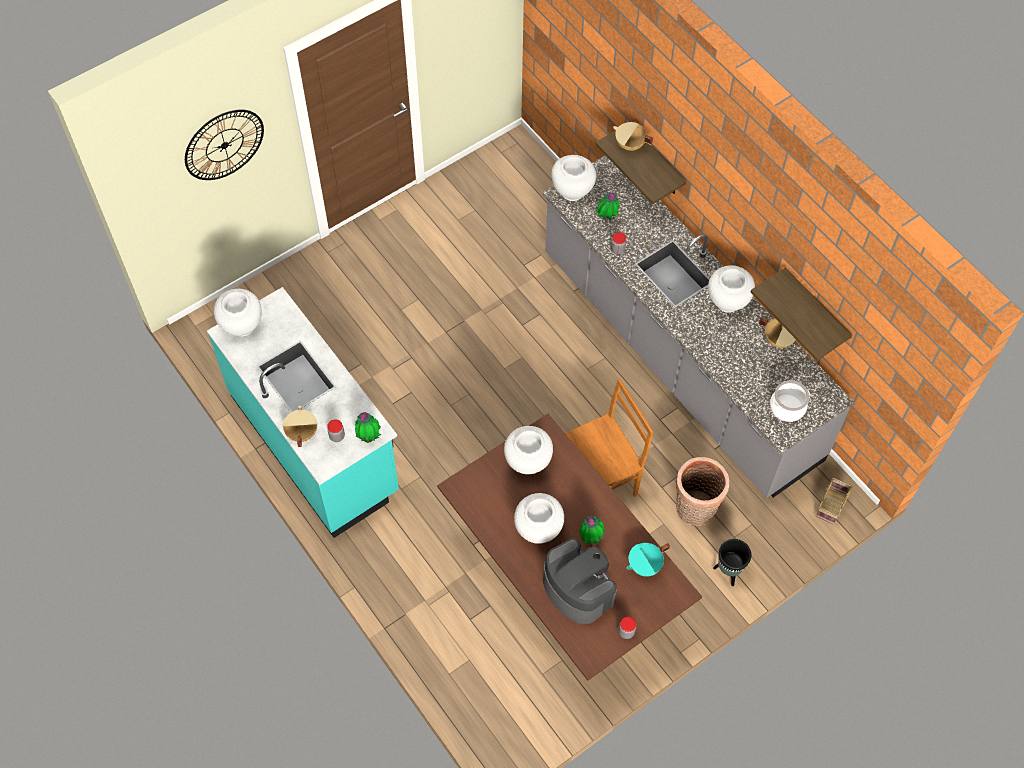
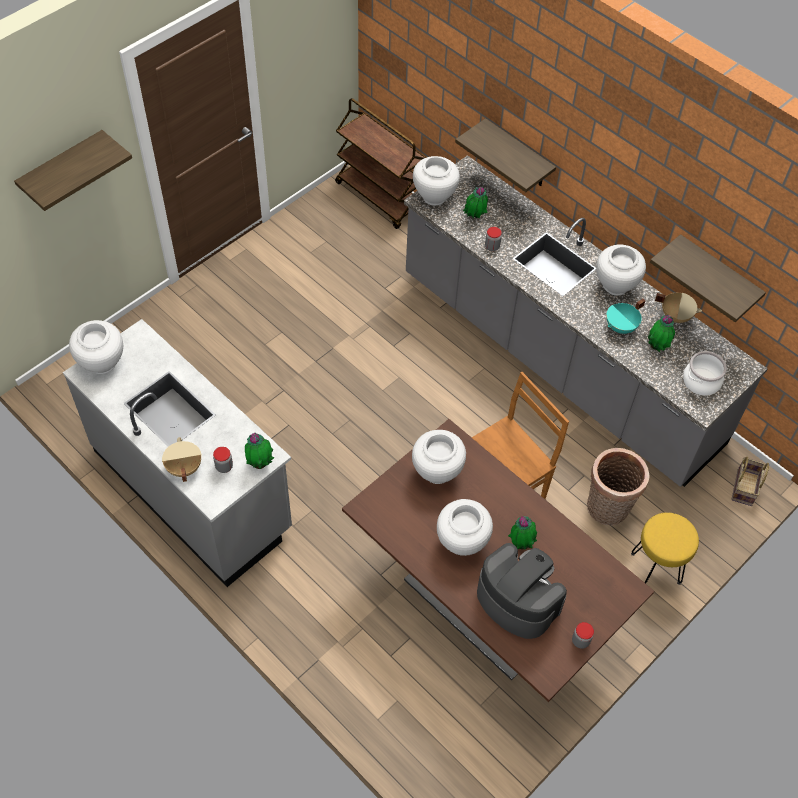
camera: 10 degrees left, 5 degrees down
wall clock [185,109,264,180] -> shelf [14,130,132,211]
turquoise counter [207,287,399,538] -> grey counter [63,319,292,587]
beige cooking pot [613,122,653,151] -> none
turquoise cooking pot [627,543,670,577] -> turquoise cooking pot moved to [607,299,645,334]
black planter [713,539,752,586] -> yellow stool [631,512,699,585]
none -> brown cart [335,98,426,229]
none -> potted plant [648,315,675,352]

